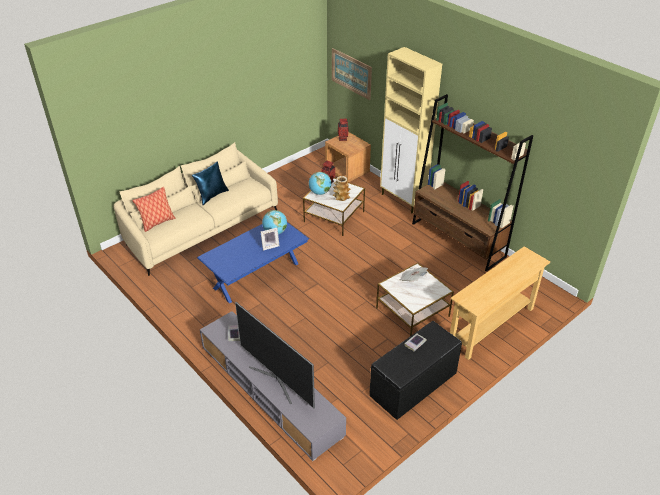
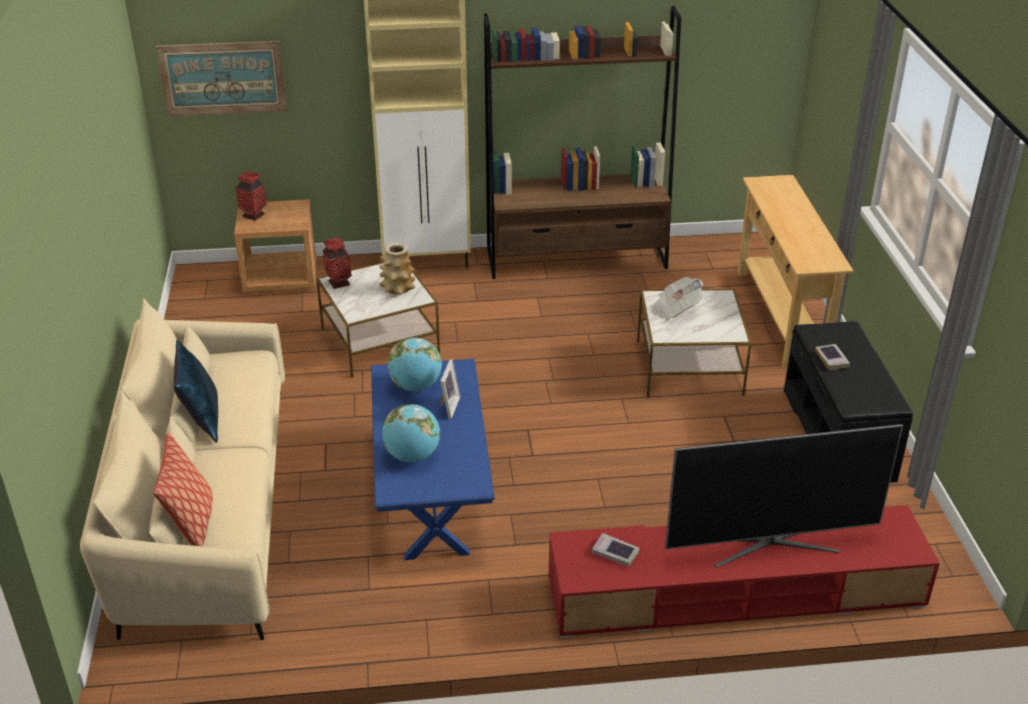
camera: 55 degrees left, 5 degrees down
grey tv stand [200,311,346,461] -> red tv stand [549,505,940,638]
globe [309,172,331,195] -> globe moved to [382,404,441,462]

